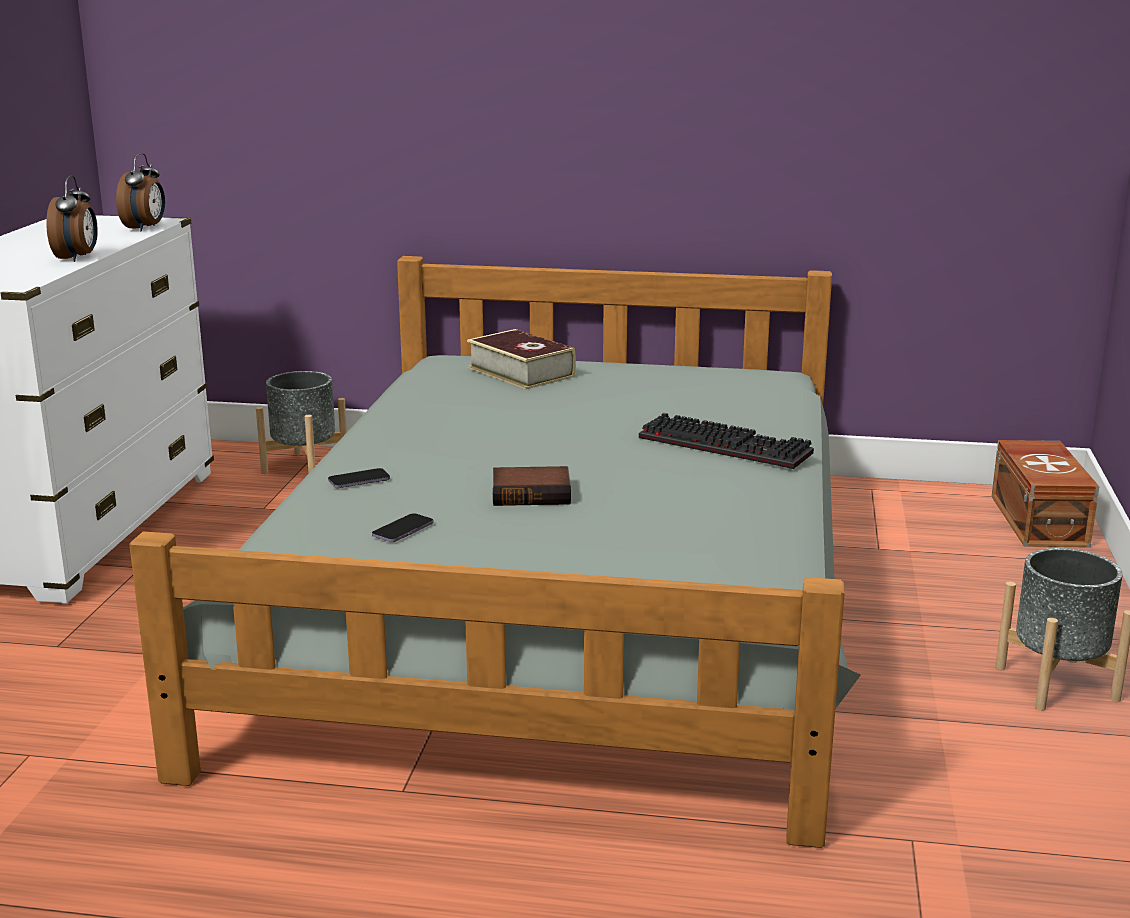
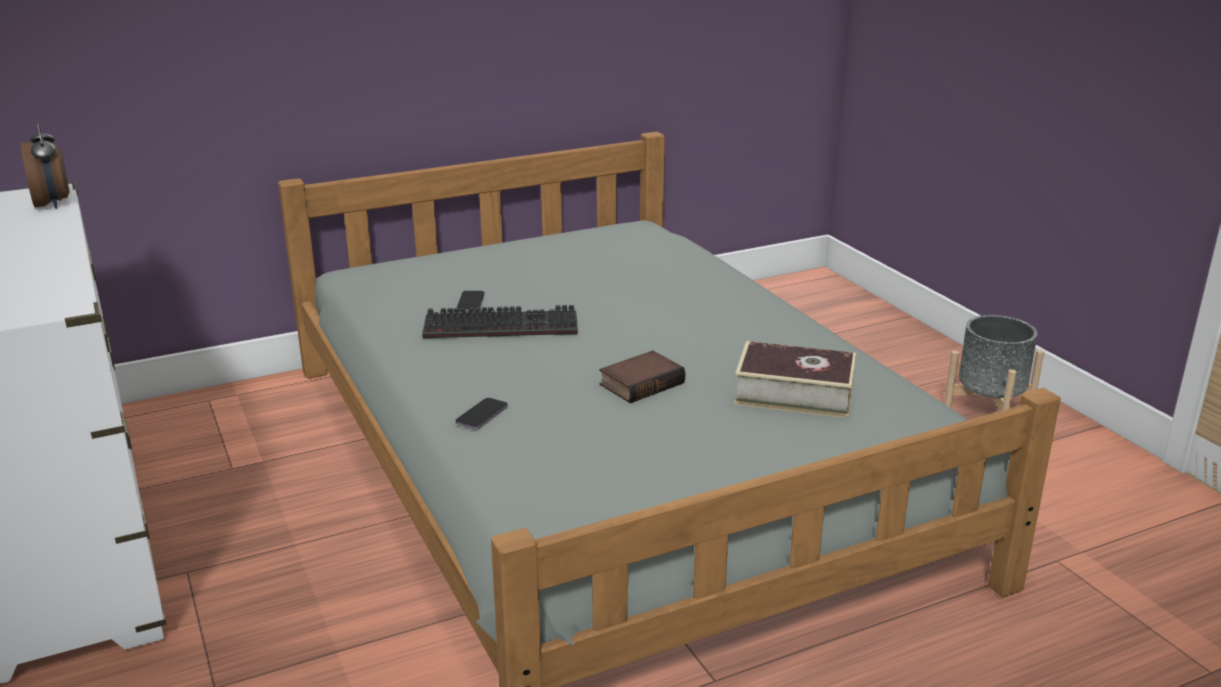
camera: 35 degrees left, 5 degrees up
alarm clock [46,175,98,262] -> none
grey planter [256,371,347,474] -> none
phone [372,513,434,542] -> phone moved to [457,291,485,312]
book [467,329,576,389] -> book moved to [734,341,856,418]
keyboard [639,413,814,469] -> keyboard moved to [422,305,578,338]
brown storage box [991,440,1099,548] -> none

